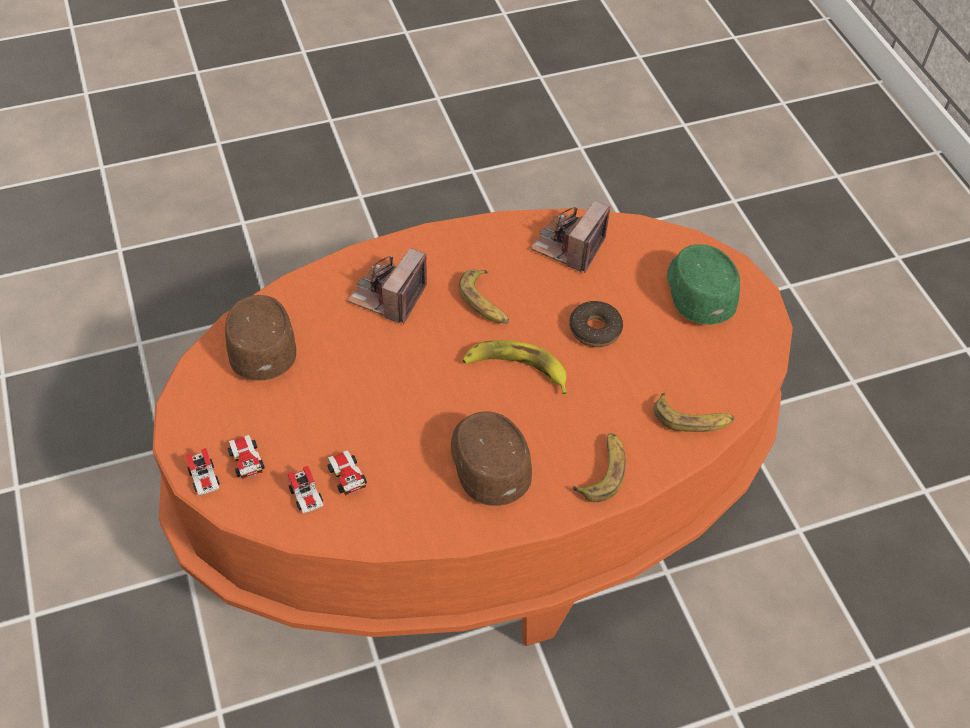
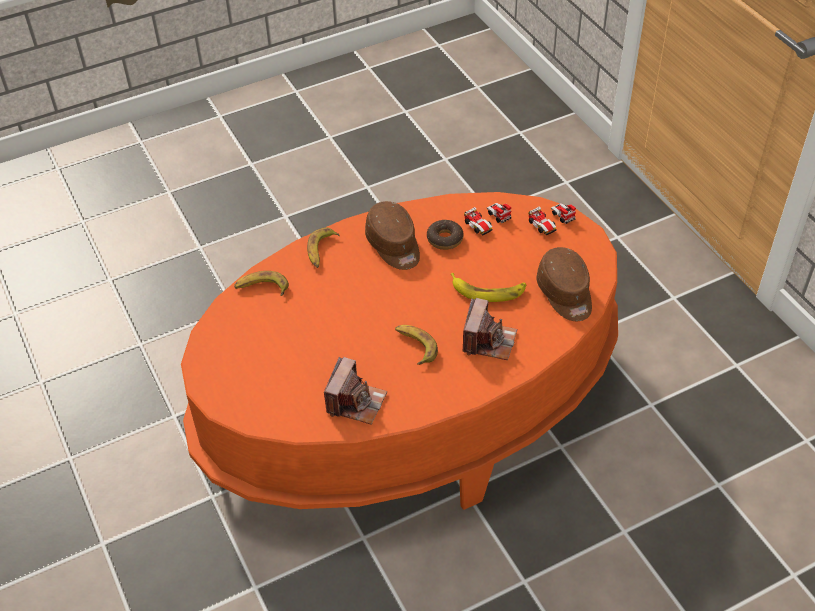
camera: 175 degrees right, 5 degrees down
banana [462,340,567,394] -> banana moved to [451,273,526,302]
donut [569,301,623,347] -> donut moved to [427,220,464,250]
green cap [667,244,740,324] -> none

